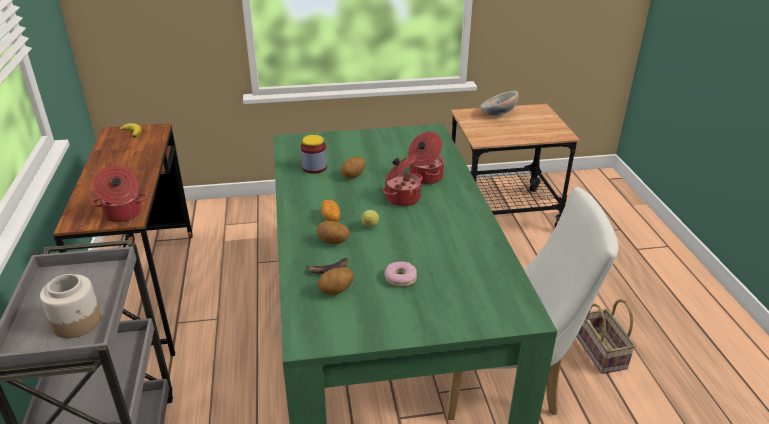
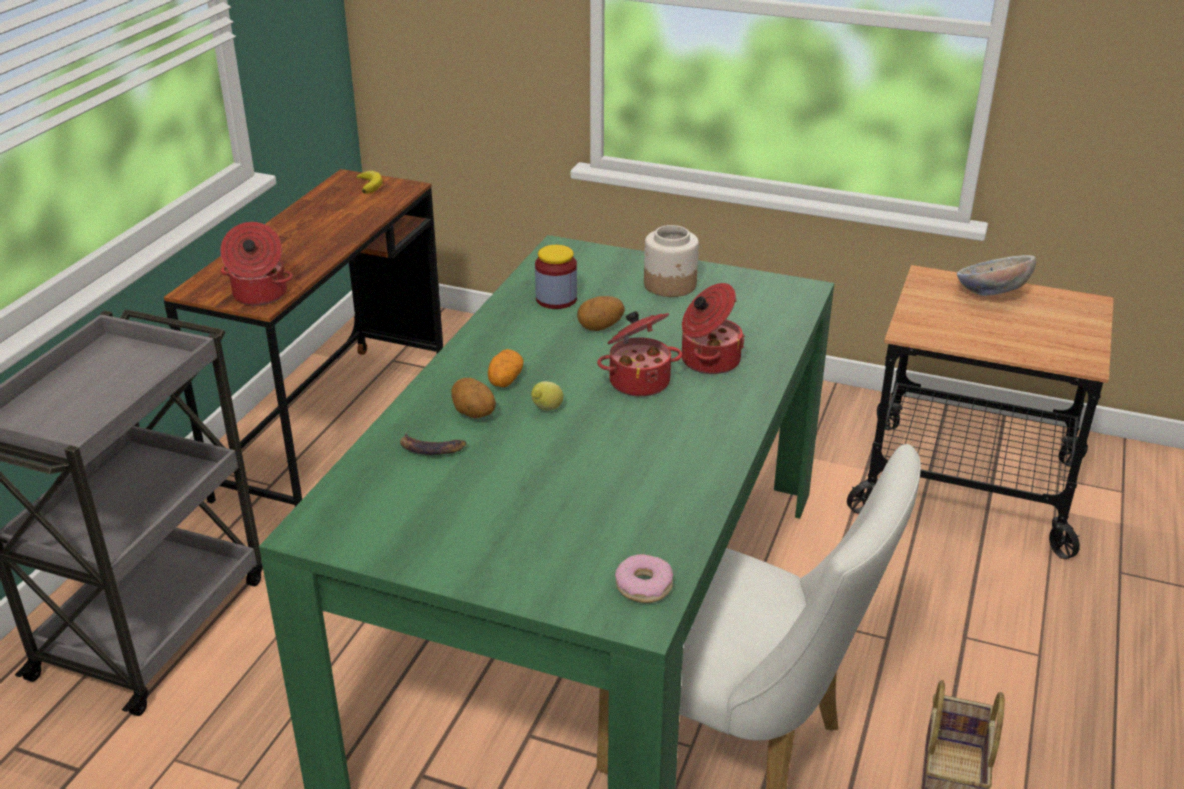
camera: 30 degrees right, 0 degrees up
jar [40,274,101,338] -> jar moved to [644,225,699,297]
potato [318,267,354,295] -> none
donut [384,261,417,287] -> donut moved to [615,554,673,603]

